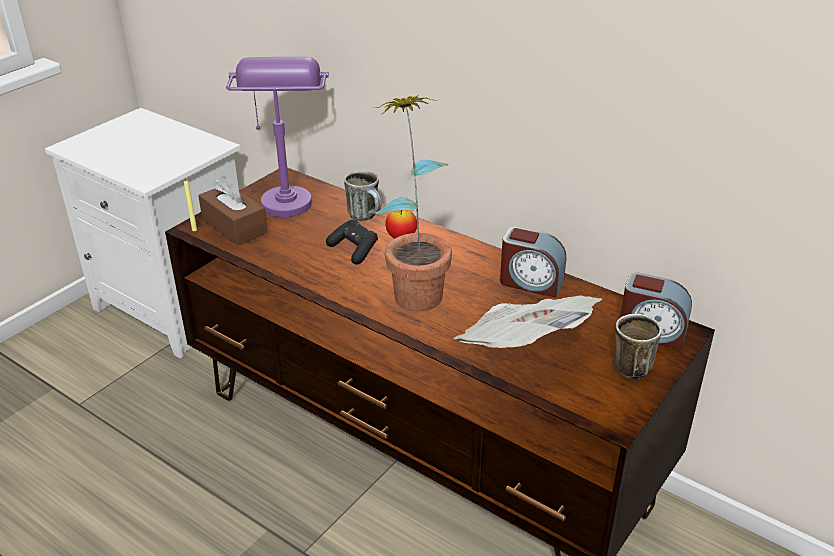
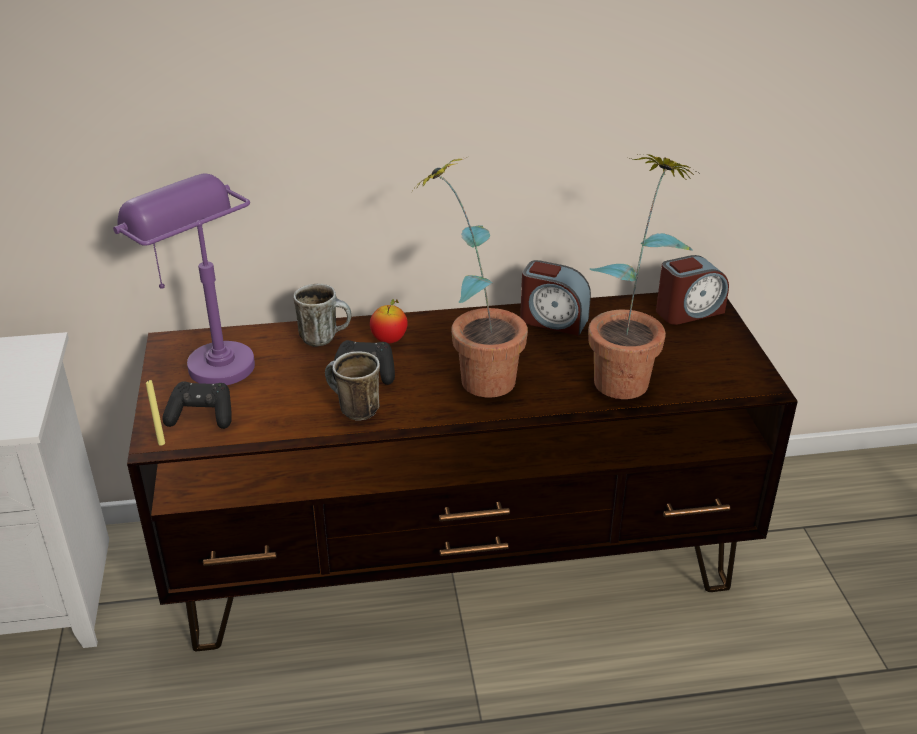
camera: 45 degrees left, 0 degrees up
brown tissue box [198,176,268,246] -> black game controller [162,381,232,429]
newspaper [453,295,602,348] -> potted plant [588,154,701,399]
alarm clock [500,227,566,298] -> alarm clock turned 45 degrees clockwise [520,260,591,336]
mug [613,314,662,379] -> mug moved to [325,351,380,421]

